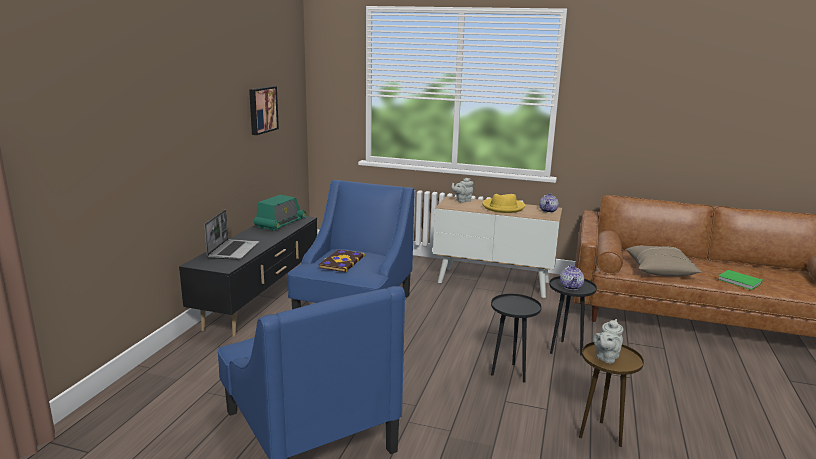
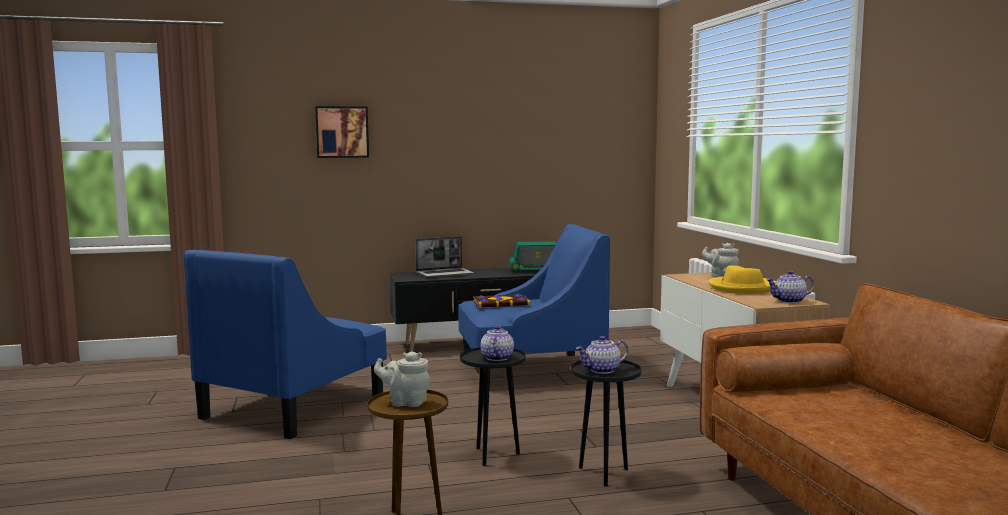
camera: 60 degrees right, 10 degrees down
picture [249,86,279,135] -> picture moved to [315,106,369,158]
beige pillow [625,245,702,276] -> none
green book [718,270,763,290] -> none
none -> teapot [481,326,514,361]

